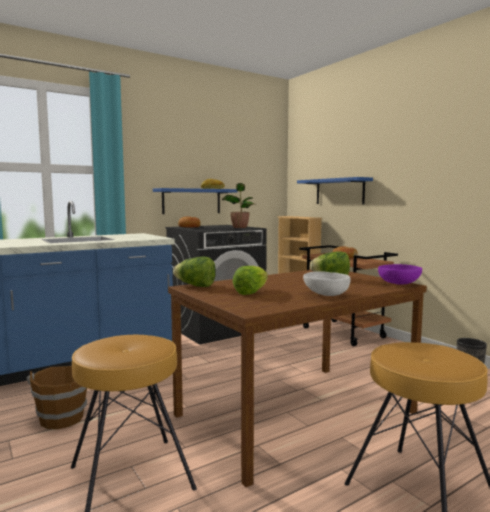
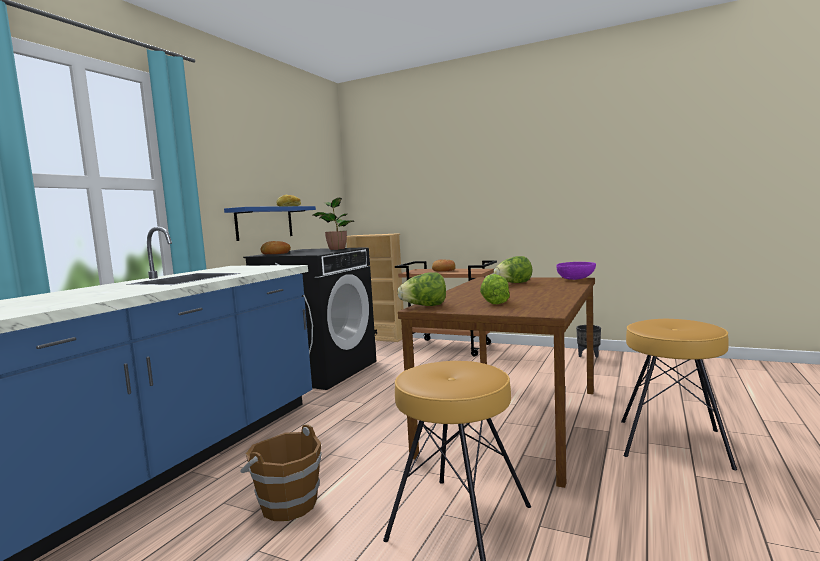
camera: 30 degrees left, 0 degrees up
blue shelf [297,177,373,204] -> none
white bowl [303,271,351,296] -> none

